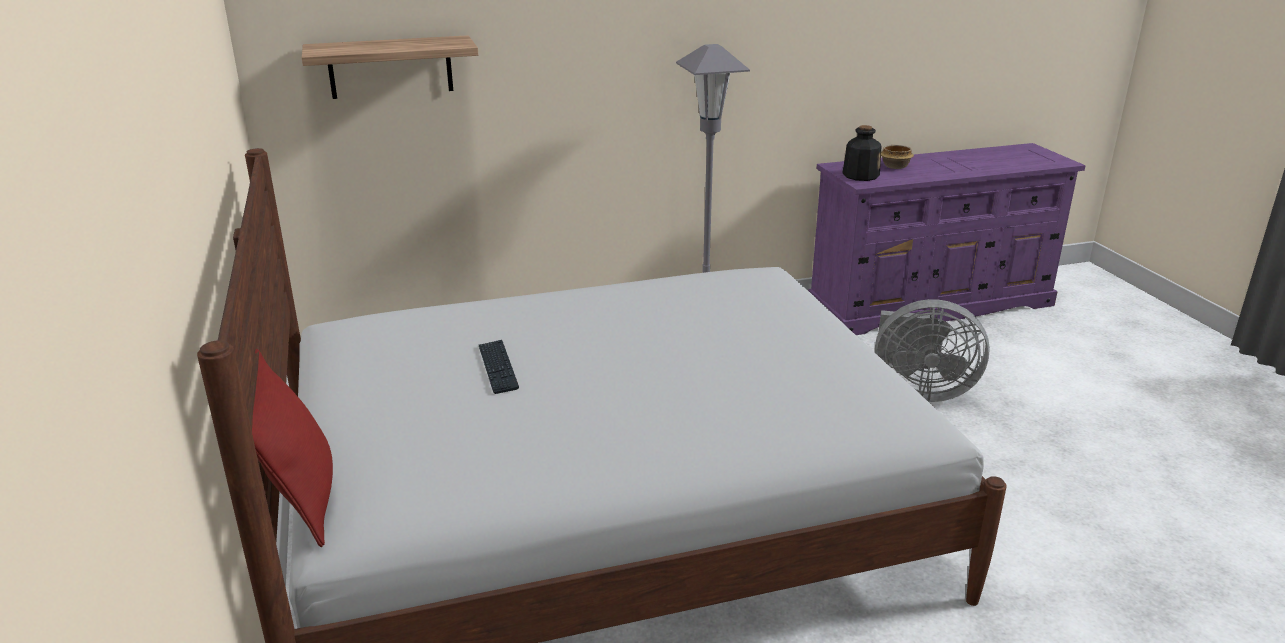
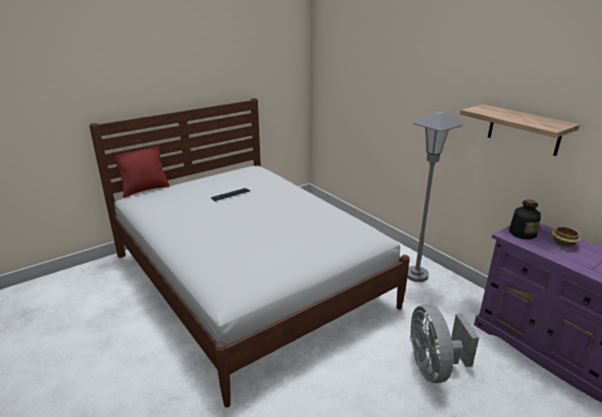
camera: 70 degrees right, 0 degrees up
shelf [302,35,478,99] -> shelf moved to [460,104,580,156]

